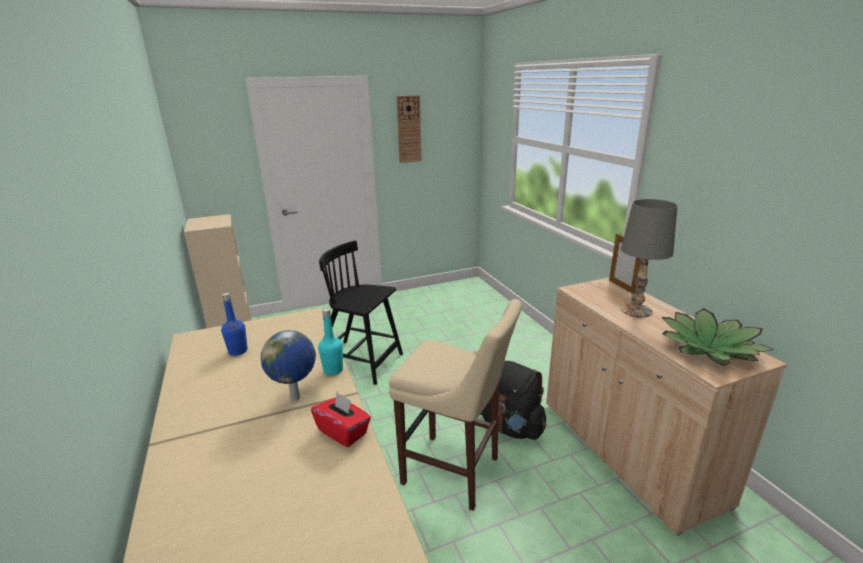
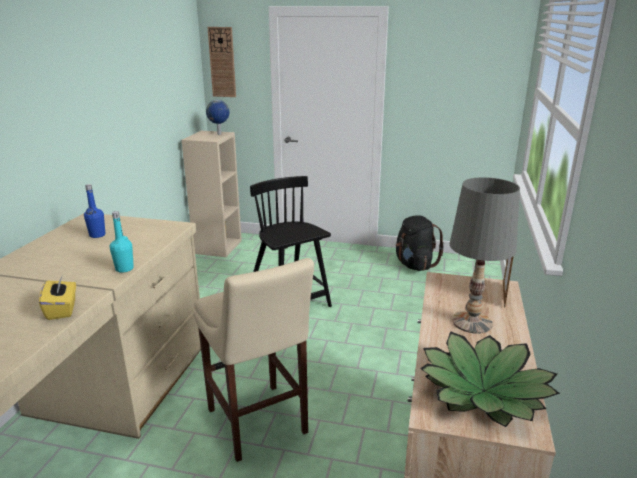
camera: 35 degrees right, 0 degrees up
globe [261,330,316,401] -> globe moved to [206,100,230,135]
red tissue box [311,392,371,447] -> yellow tissue box [39,274,76,320]
wall clock [396,95,422,163] -> wall clock moved to [207,27,236,97]
black backpack [481,361,546,440] -> black backpack moved to [396,215,444,271]

